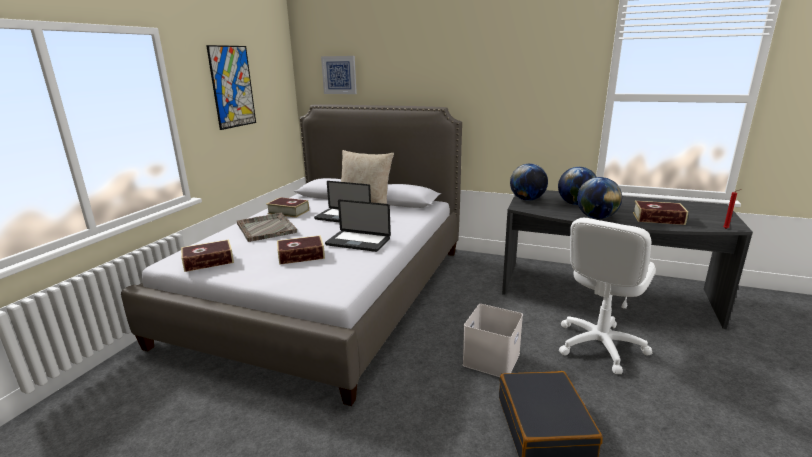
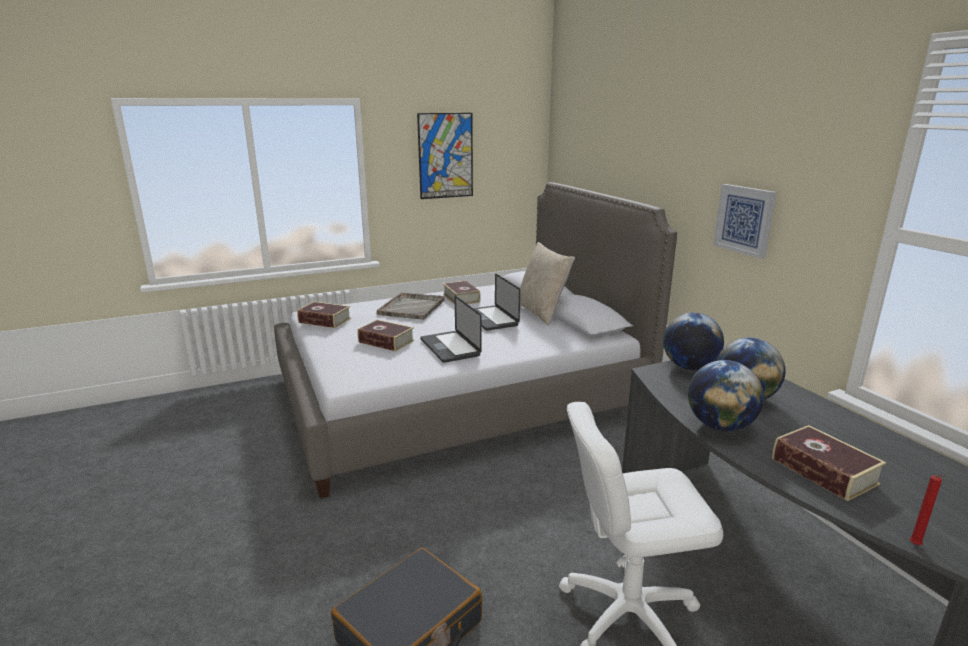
camera: 45 degrees right, 0 degrees up
picture [321,56,357,94] -> picture moved to [713,184,777,259]
white storage box [463,304,523,377] -> none

